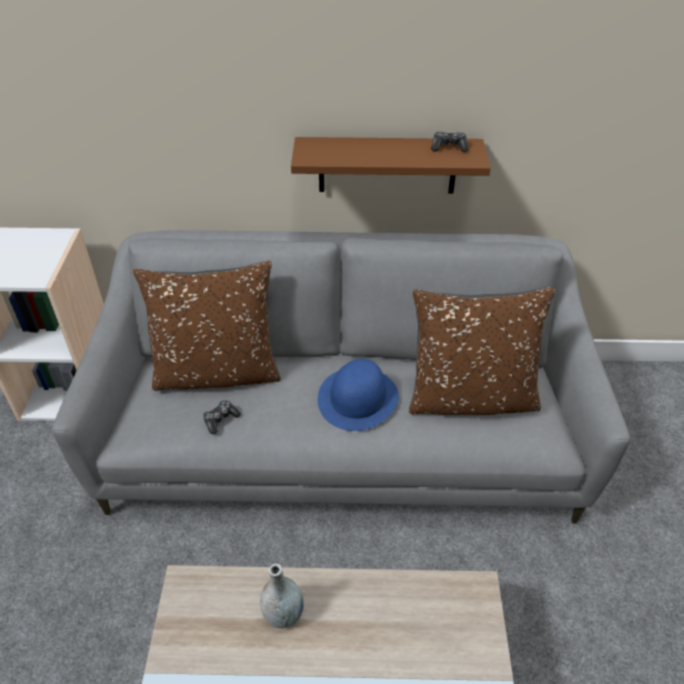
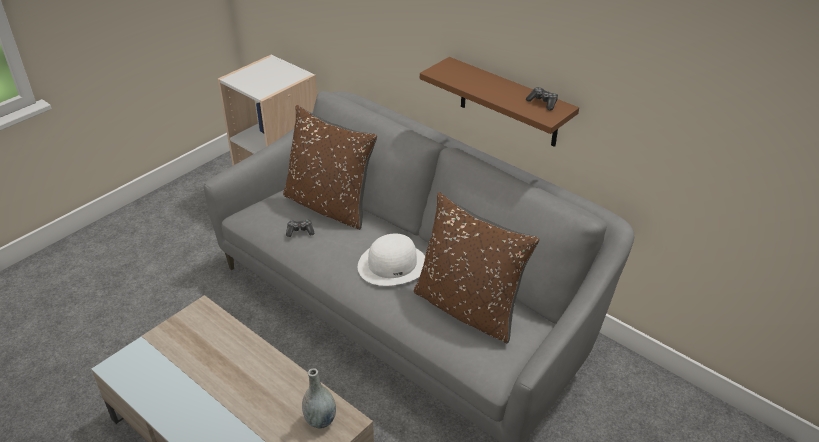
camera: 40 degrees right, 5 degrees down
grey vase [260,564,304,628] -> grey vase moved to [302,368,336,428]
blue hat [318,359,399,431] -> white hat [358,234,425,286]

